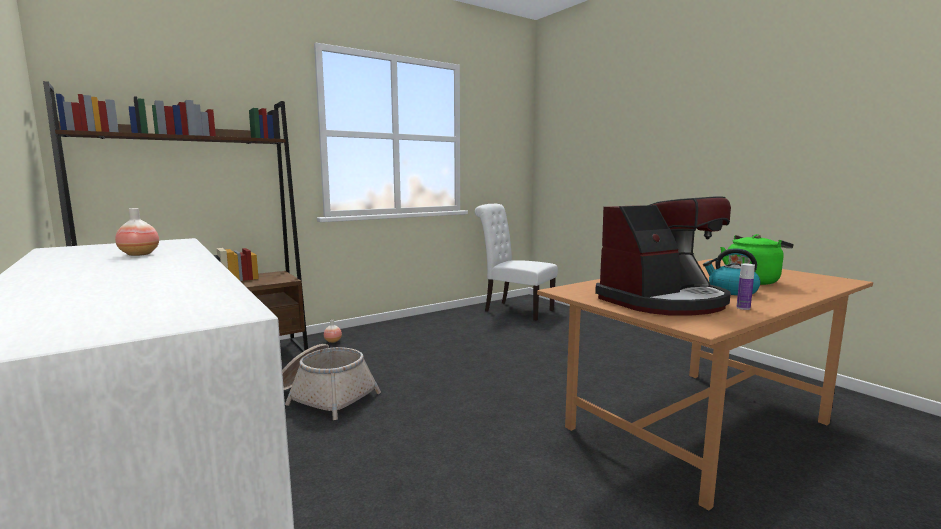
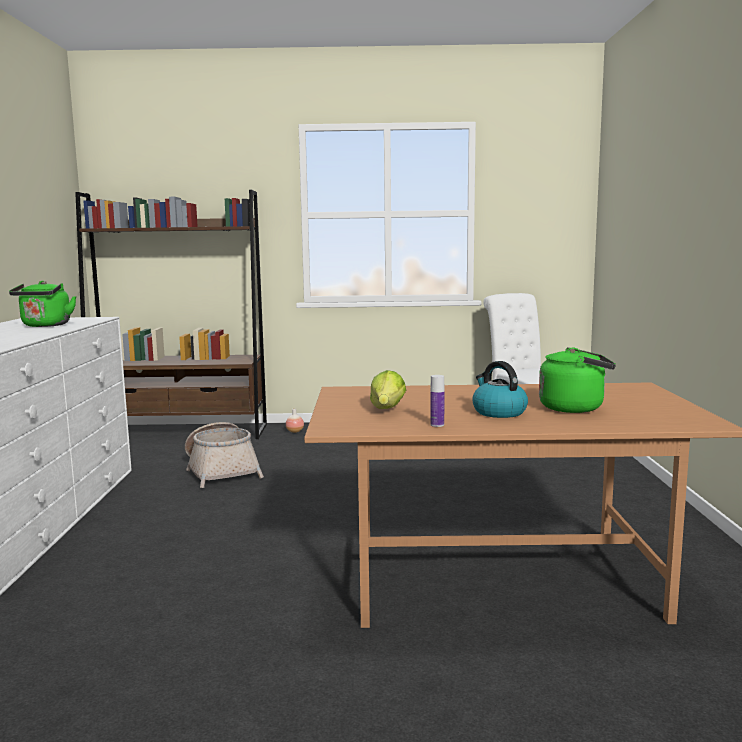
camera: 35 degrees right, 0 degrees up
vase [115,208,159,256] -> green kettle [9,281,77,327]
coffee machine [595,196,731,316] -> lettuce [370,370,406,409]

